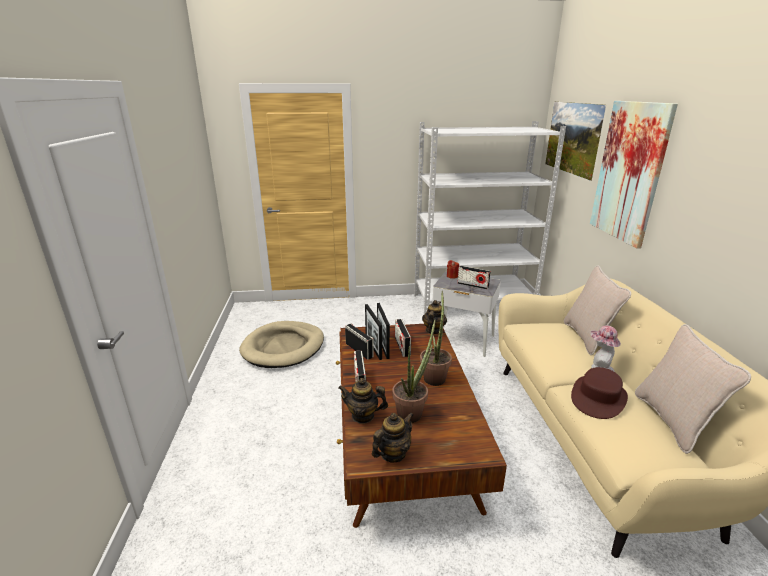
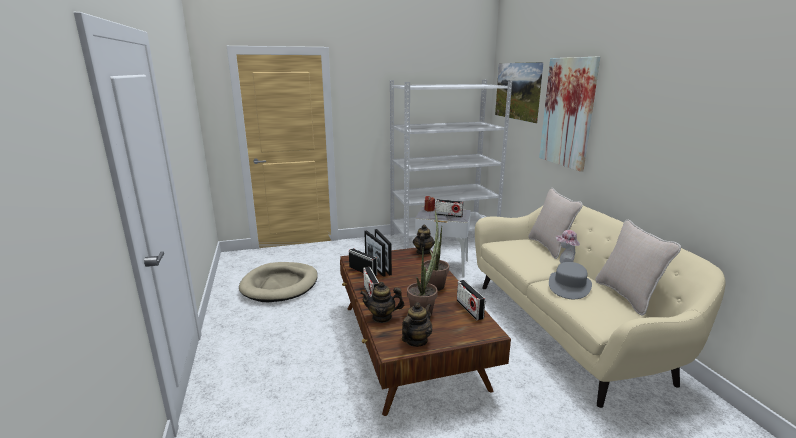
camera: 10 degrees left, 5 degrees down
radio [395,319,411,357] -> radio moved to [457,280,485,320]
brown hat [571,367,628,419] -> grey hat [549,262,592,299]

